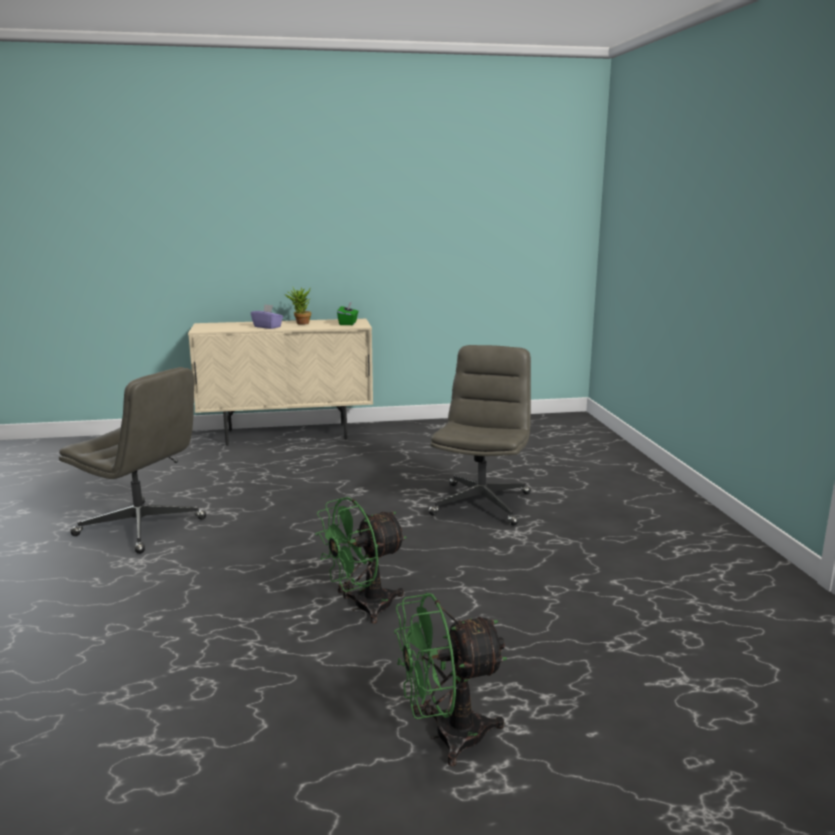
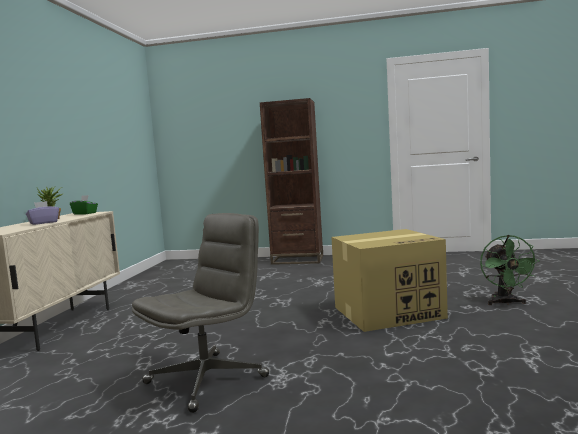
camera: 70 degrees left, 10 degrees down
green fan [315,497,407,624] -> cardboard box [331,229,448,332]
grey office chair [428,345,531,526] -> none
none -> brown bookcase [260,98,323,265]

